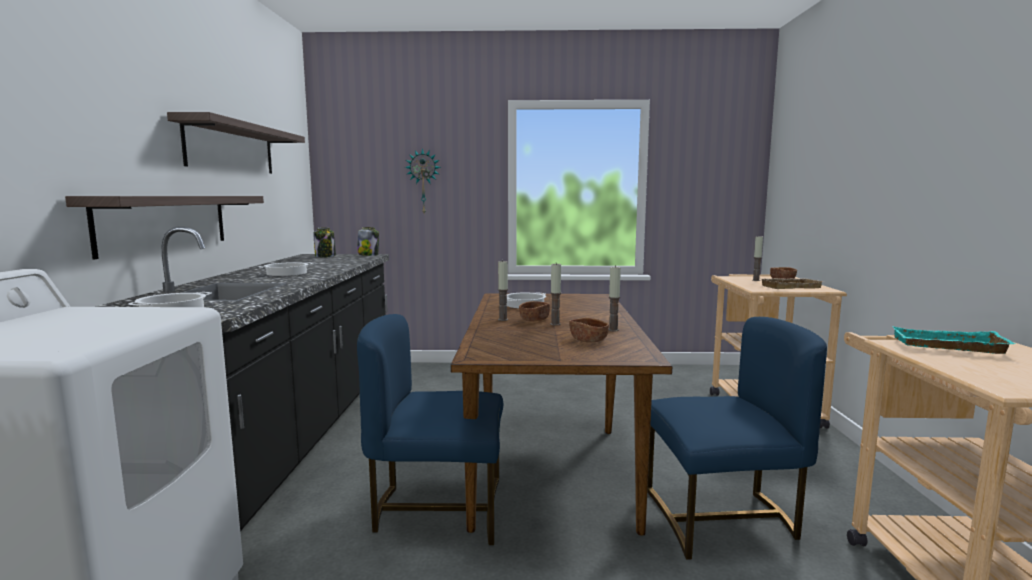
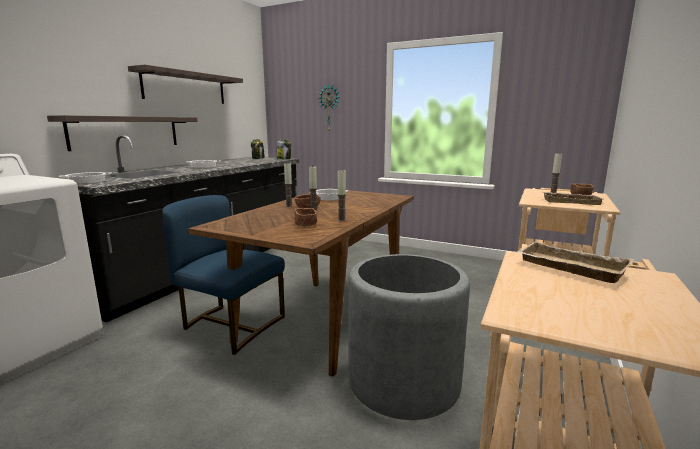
camera: 25 degrees right, 5 degrees up
blue chair [647,317,827,560] -> grey planter [348,254,470,420]
turquoise tray [892,326,1015,354] -> beige tray [516,242,634,283]

